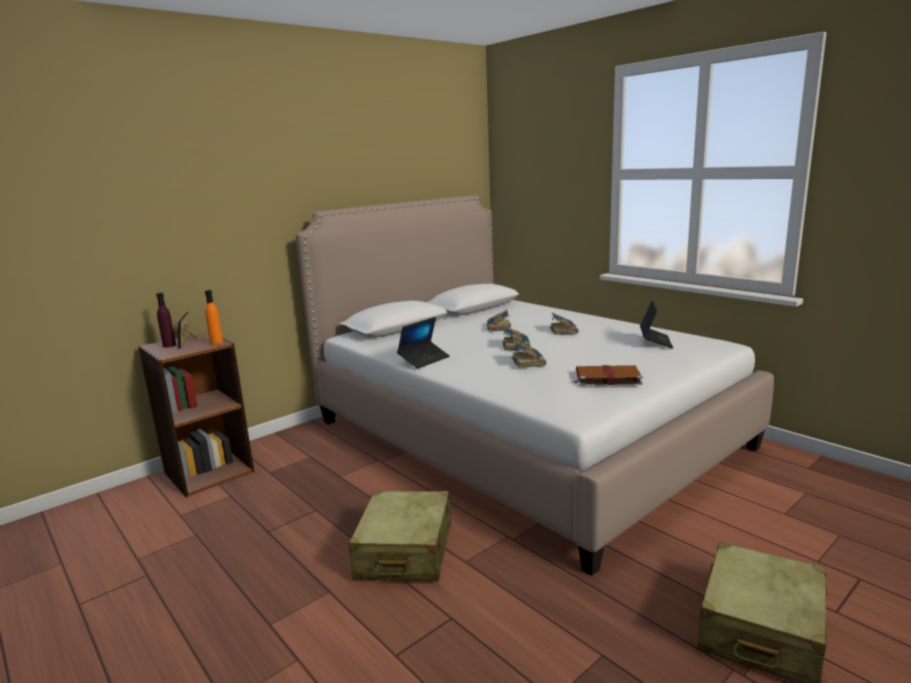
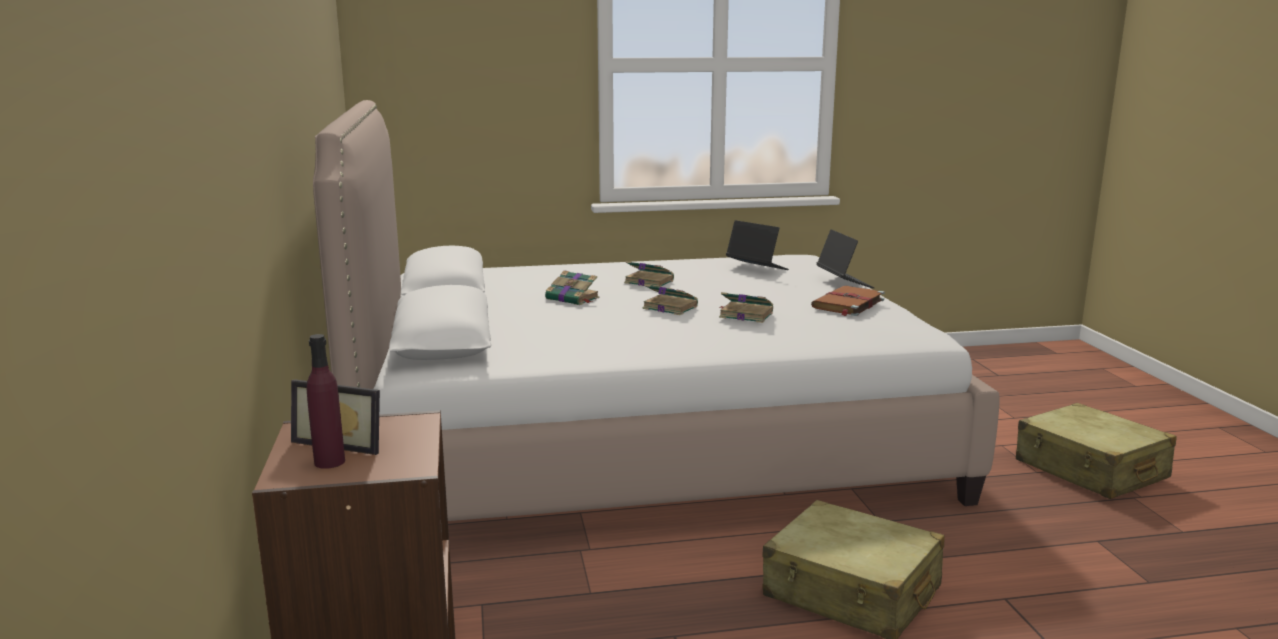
camera: 60 degrees left, 0 degrees up
orange bottle [205,290,223,345] -> none
laptop [397,317,450,369] -> laptop moved to [817,229,875,288]

